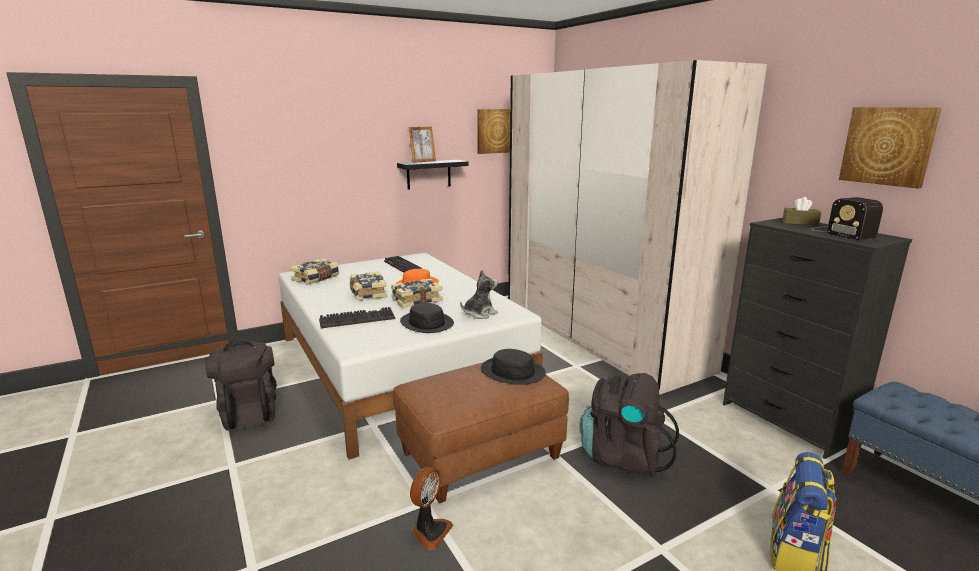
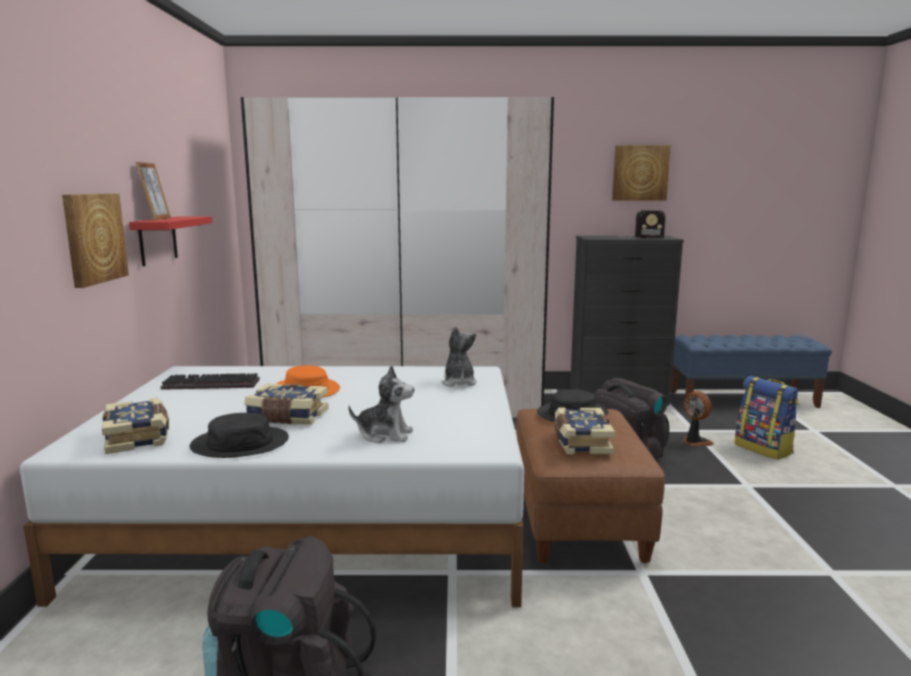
camera: 60 degrees left, 5 degrees down
keyboard [319,307,395,329] -> plush toy [348,365,414,443]
book [391,279,443,308] -> book moved to [554,407,615,454]
black shelf [397,160,468,190] -> red shelf [129,216,213,266]
black hat [400,303,454,333] -> black hat moved to [190,413,289,458]
fan [410,466,454,550] -> fan moved to [682,391,714,446]
picture [477,109,510,154] -> picture moved to [62,193,129,288]
brown tissue box [782,197,821,226] -> none

